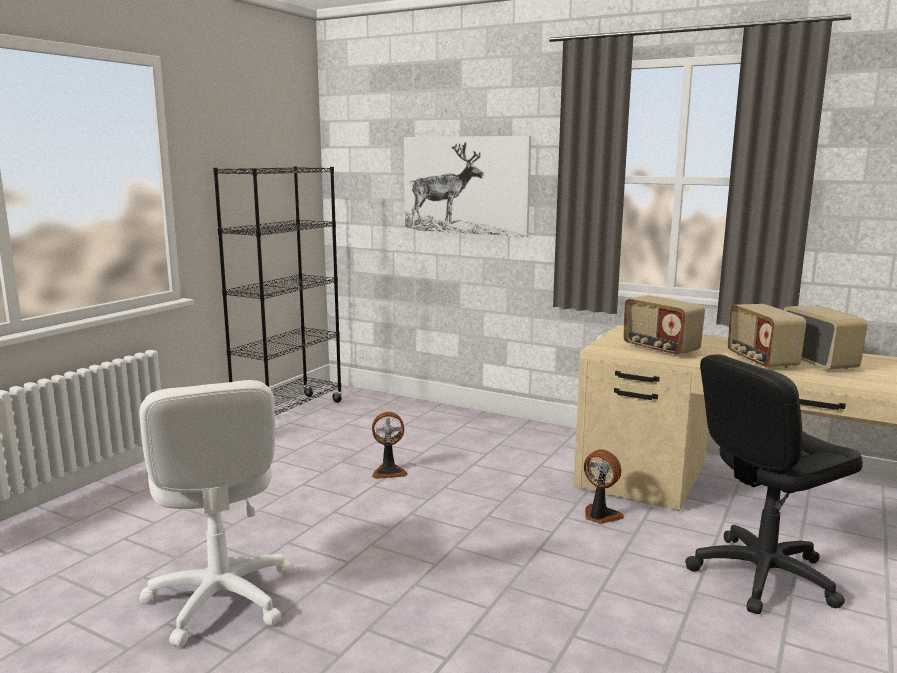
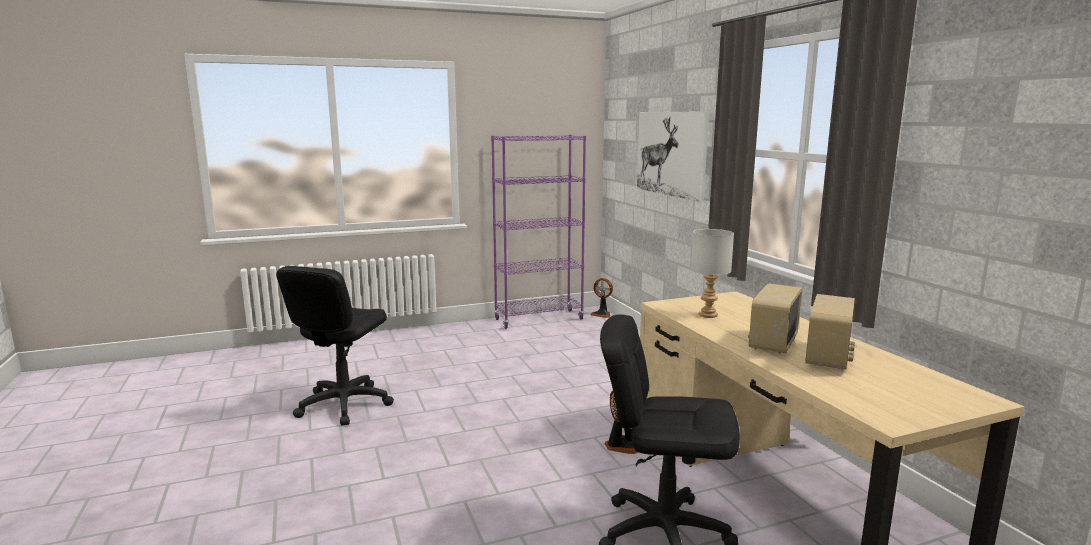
camera: 40 degrees right, 0 degrees up
white office chair [138,380,294,647] -> black office chair [276,266,394,426]
black bookcase [213,166,343,416] -> purple bookcase [491,135,586,329]
fan [372,412,408,479] -> fan moved to [590,278,613,318]
radio [623,295,705,357] -> grey table lamp [691,229,734,318]

